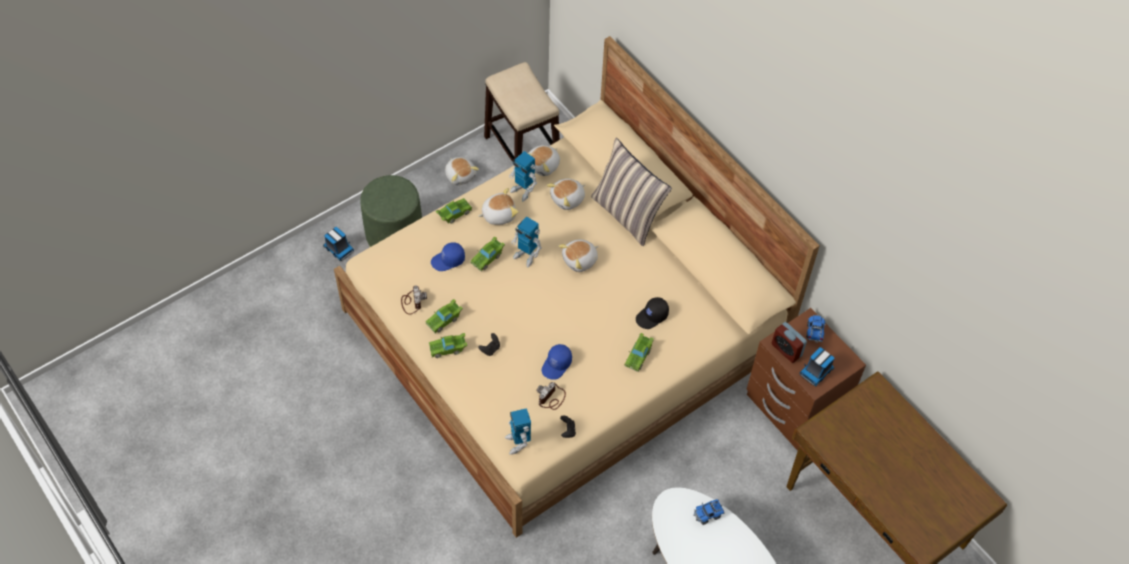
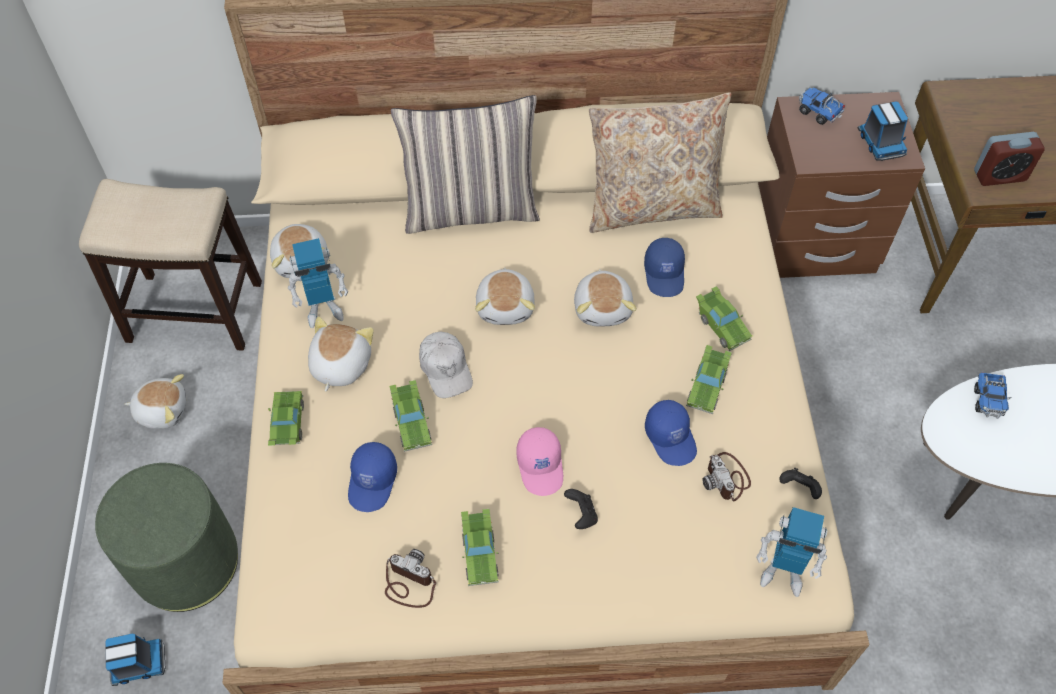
camera: 55 degrees left, 0 degrees up
green toy car [429,333,467,358] -> green toy car moved to [686,345,732,414]
toy robot [511,216,542,267] -> white cap [419,332,473,398]
plush toy [547,179,585,210] -> plush toy moved to [574,269,637,327]
black cap [636,297,669,329] -> blue cap [644,238,685,297]
alarm clock [772,322,807,363] -> alarm clock moved to [974,132,1045,186]
none -> pink cap [516,427,563,496]
none -> beige pillow [589,93,731,233]

